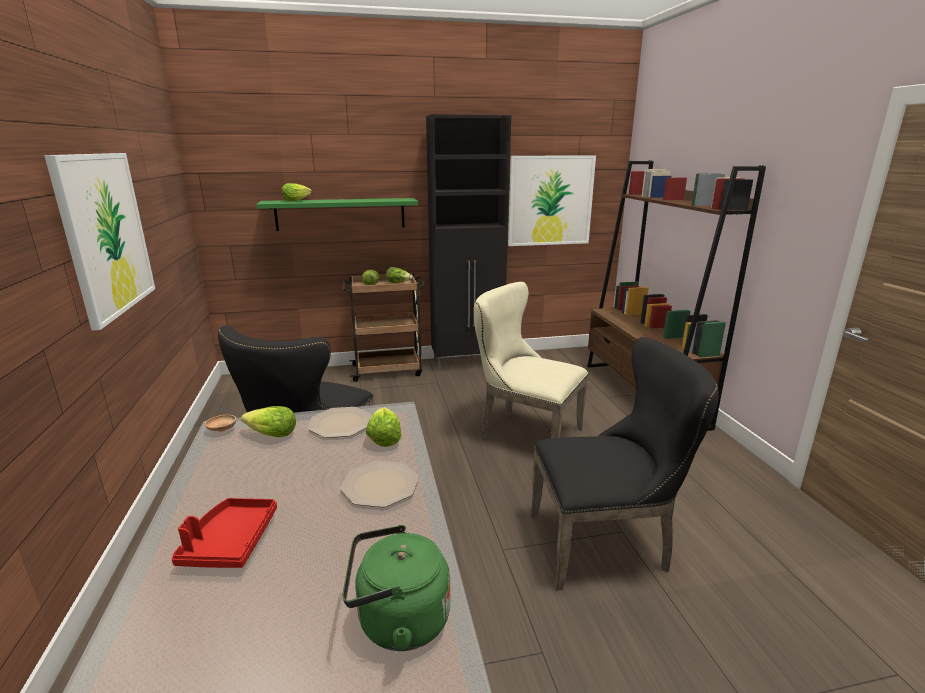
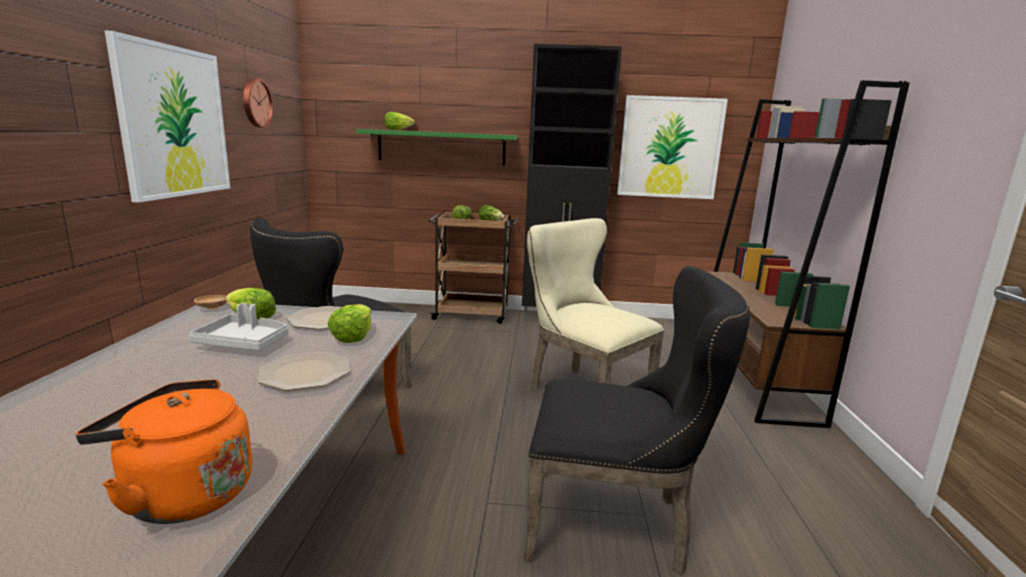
camera: 15 degrees right, 5 degrees down
red tray [171,498,277,568] -> none
green kettle [343,525,450,651] -> orange kettle [76,379,252,524]
none -> grey tray [189,303,288,351]
none -> wall clock [243,79,273,128]

